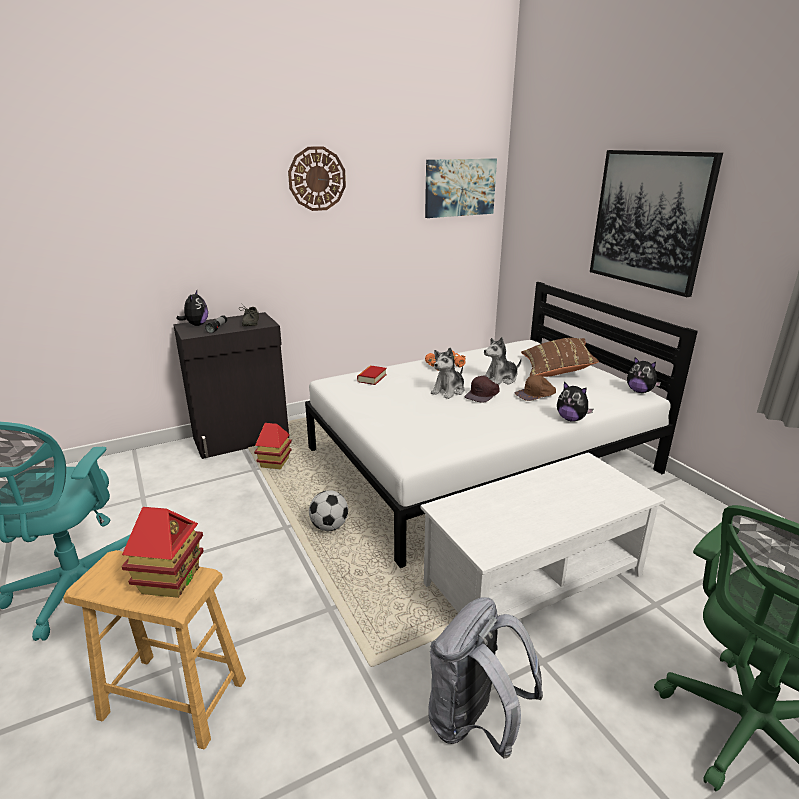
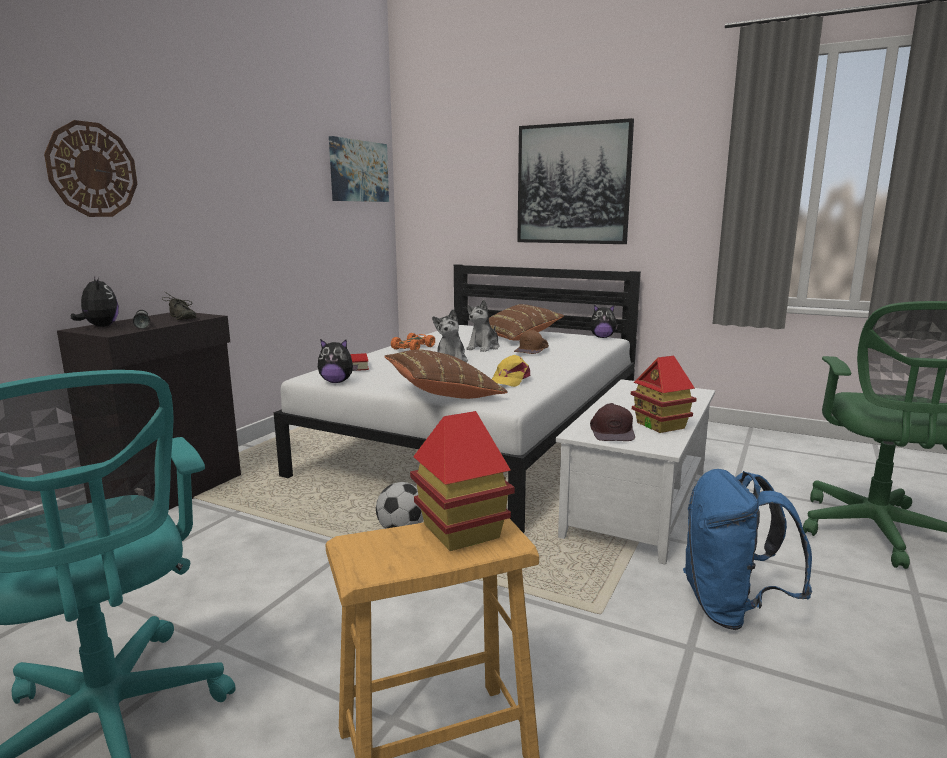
camera: 35 degrees left, 10 degrees down
toy house [254,423,292,469] -> toy house moved to [631,356,697,433]
wall clock [288,147,346,211] -> wall clock moved to [44,120,137,217]
grey backpack [428,597,543,758] -> blue backpack [683,469,812,630]
brown cap [465,375,500,403] -> brown cap moved to [590,403,635,441]
plush toy [557,382,593,422] -> plush toy moved to [318,339,358,383]
none -> brown pillow [384,350,508,399]
none -> yellow cap [492,355,530,387]

